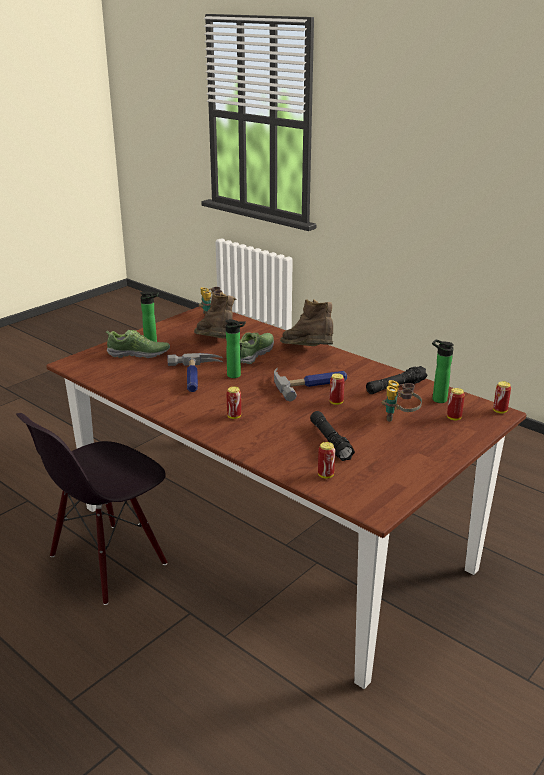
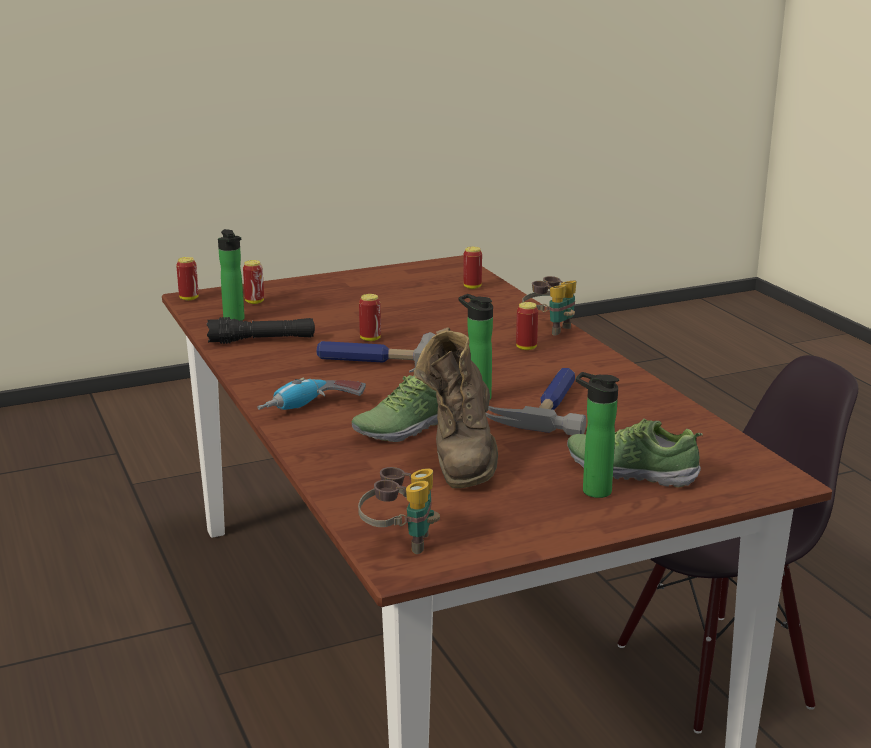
camera: 155 degrees left, 5 degrees down
brown boot [280,299,333,346] -> power drill [257,378,366,410]
black flashlight [310,411,355,461] -> none
binoculars [382,380,422,422] -> binoculars moved to [522,276,576,336]

